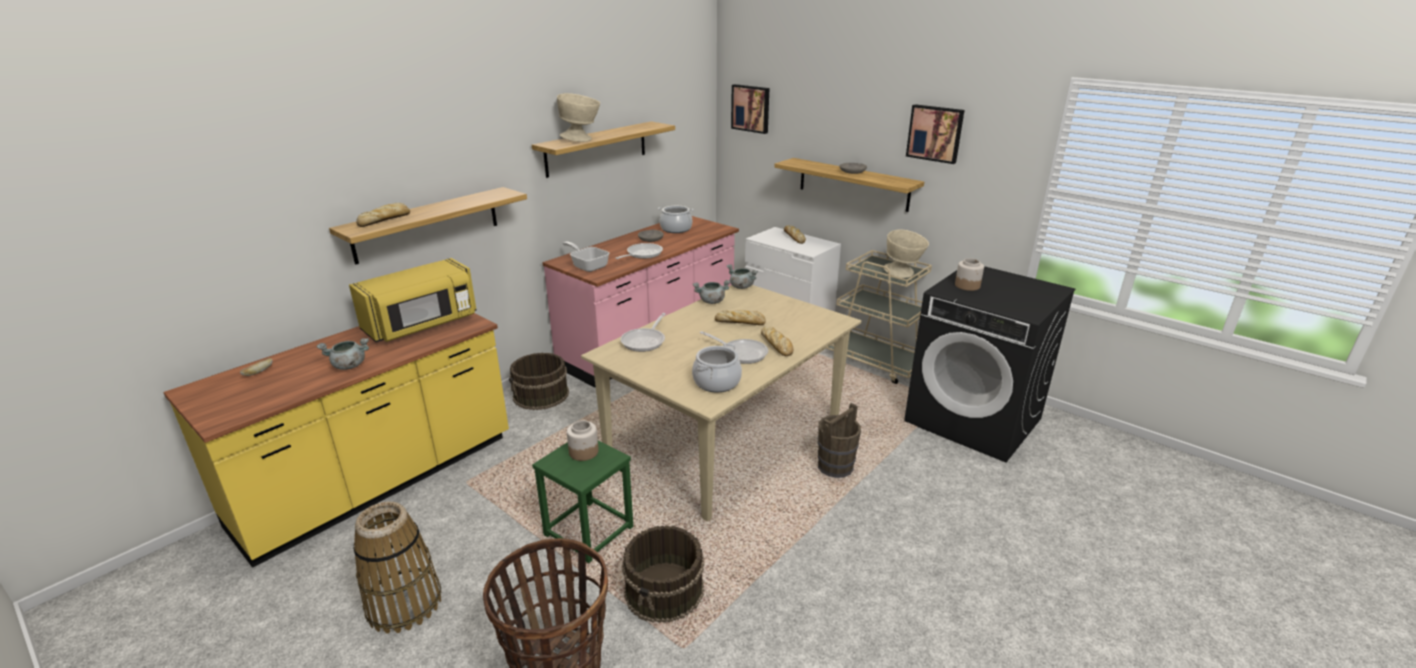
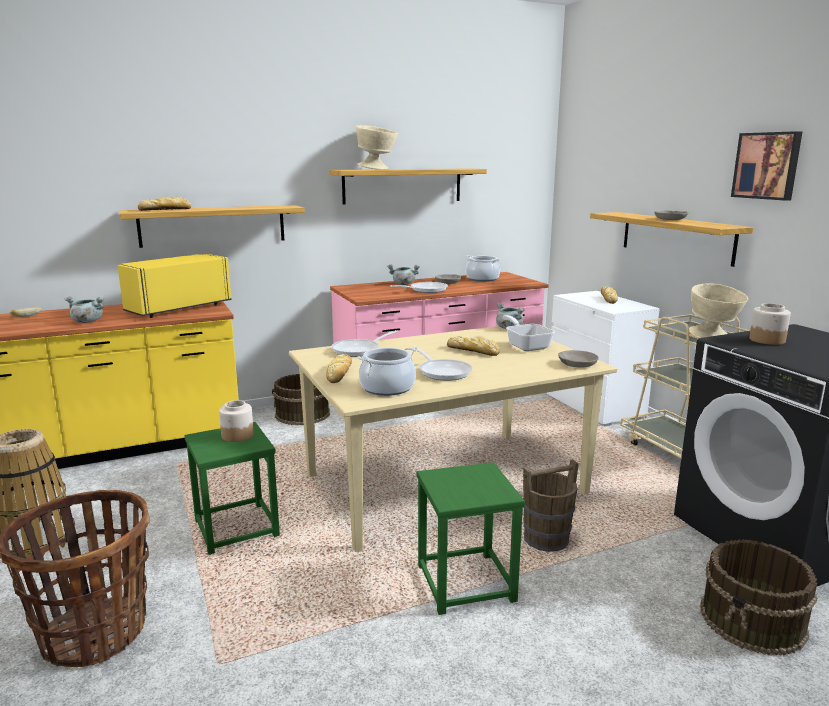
camera: 25 degrees right, 10 degrees down
yellow microwave [349,258,477,342] -> yellow microwave turned 150 degrees clockwise [117,254,231,318]
frying pan [563,242,610,272] -> frying pan moved to [502,315,555,351]
brown bucket [622,525,704,623] -> brown bucket moved to [700,539,817,656]
grey cooking pot [692,280,730,304] -> grey cooking pot moved to [387,265,420,285]
picture [731,84,770,134] -> none
bread [761,327,793,356] -> bread moved to [326,354,352,383]
none -> green stool [417,462,525,615]
none -> grey bowl [558,350,599,367]

